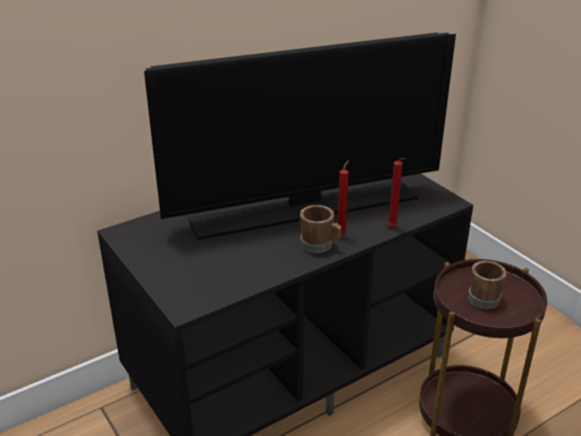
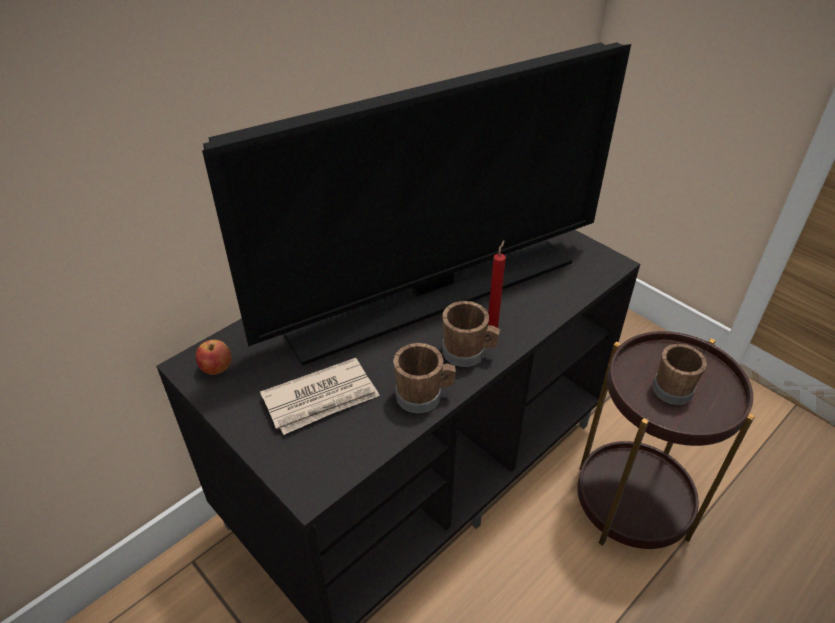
camera: 10 degrees left, 10 degrees up
red candle [388,158,405,227] -> none
none -> apple [196,340,231,375]
none -> newspaper [260,358,380,435]
none -> brown mug [393,343,456,413]

